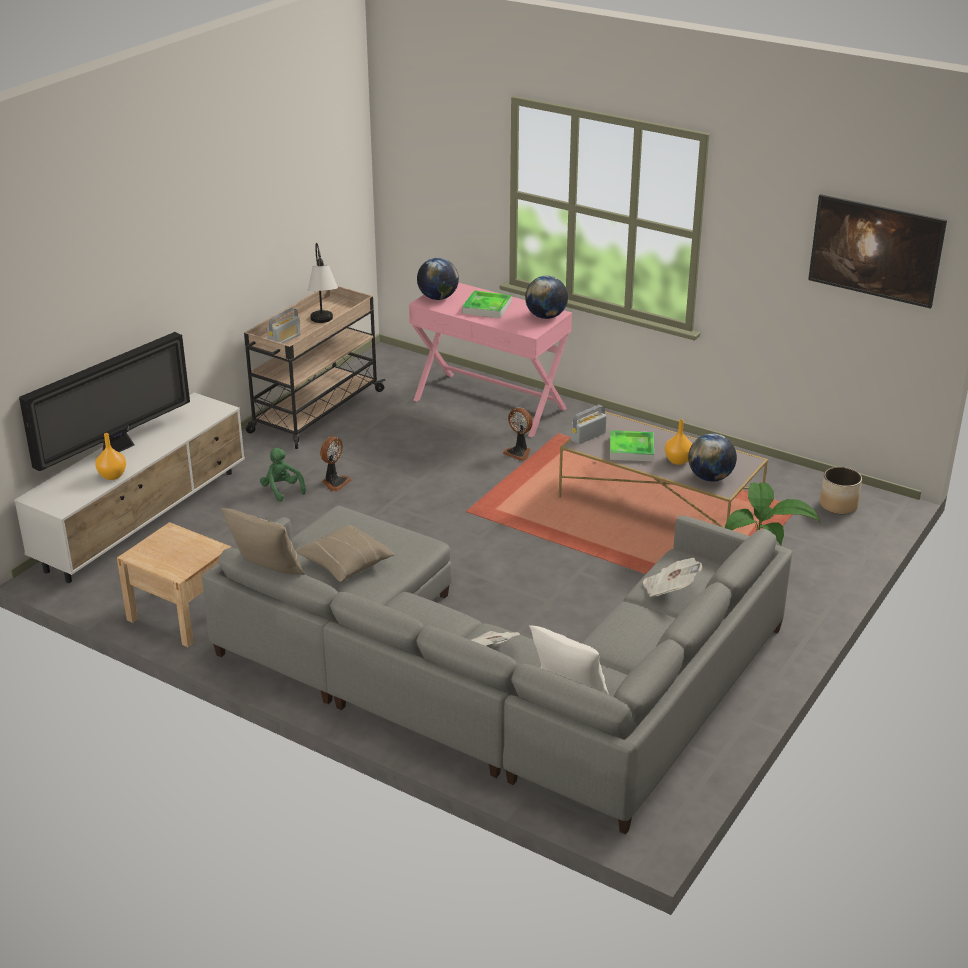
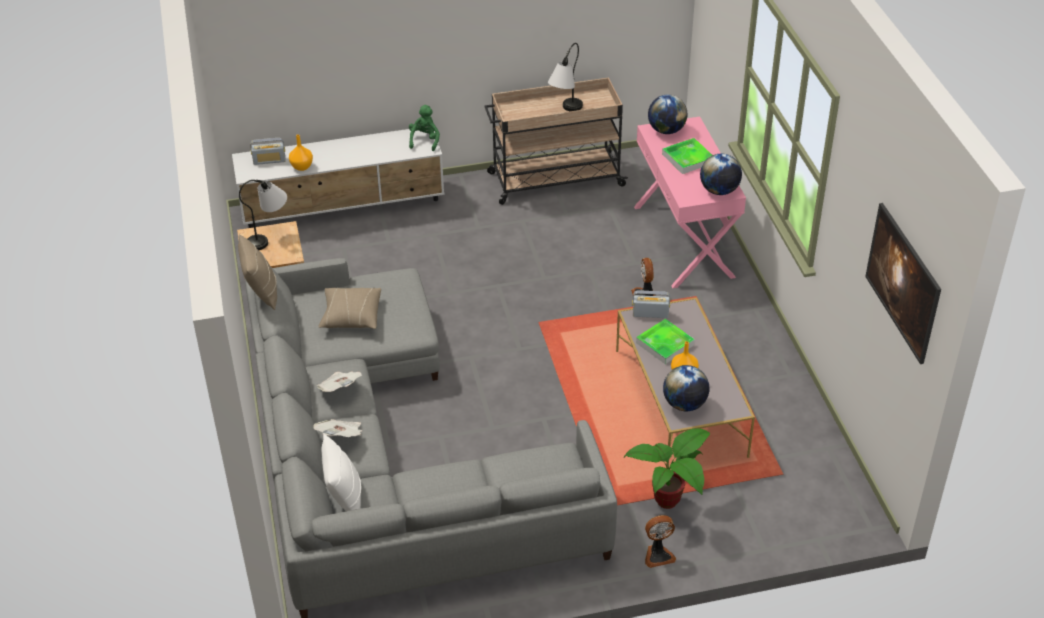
camera: 45 degrees right, 10 degrees up
television [19,332,190,471] -> none
green plush toy [260,448,306,502] -> green plush toy moved to [409,105,440,151]
radio [267,308,301,343] -> radio moved to [250,138,285,165]
fan [320,436,351,492] -> fan moved to [645,515,676,568]
newspaper [643,558,702,597] -> newspaper moved to [317,372,362,392]
planter [820,467,862,514] -> none
none -> table lamp [239,180,287,250]

